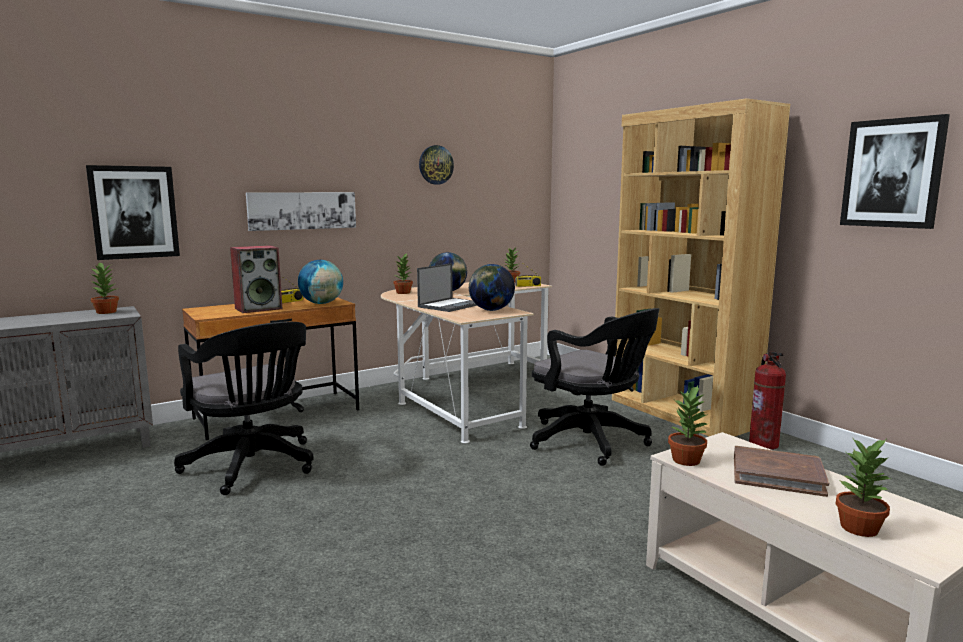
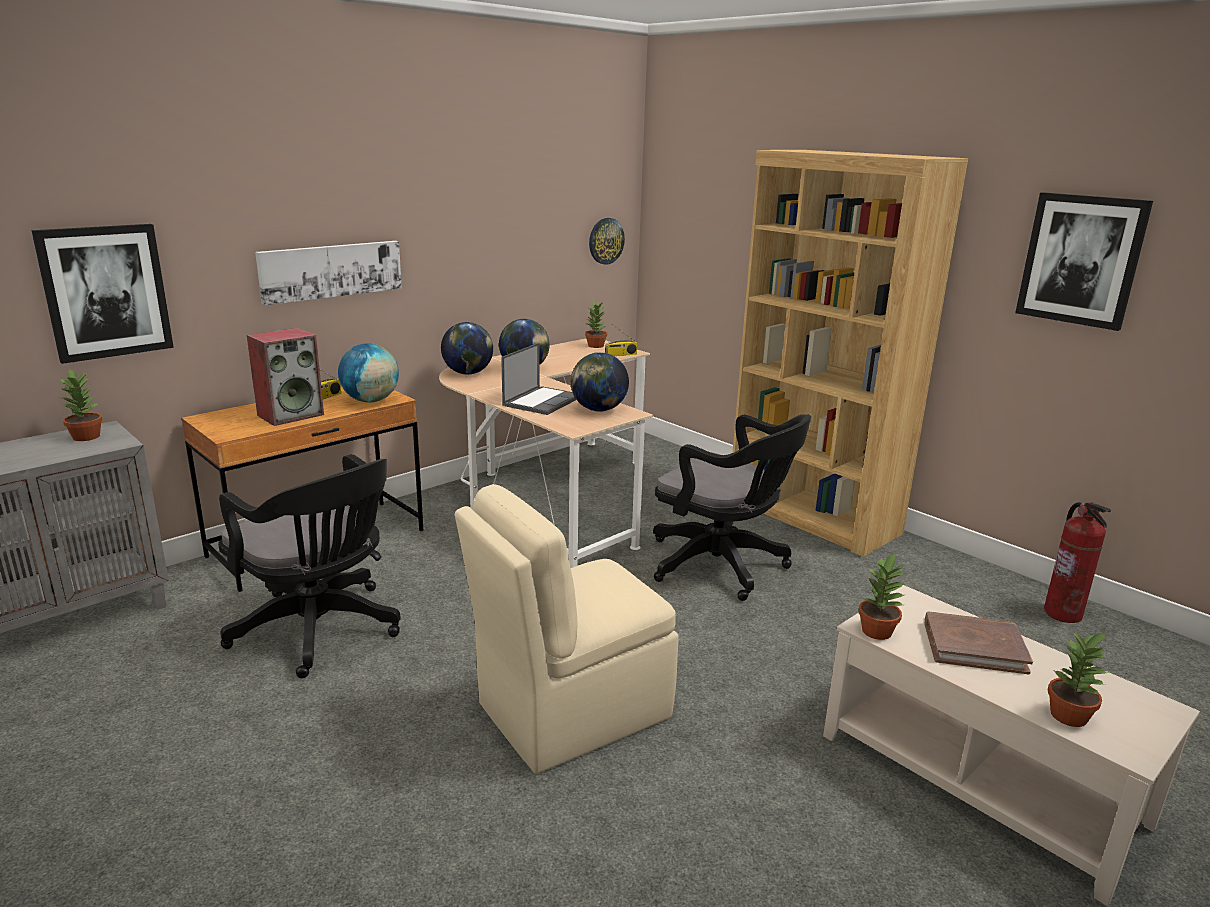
camera: 10 degrees left, 10 degrees up
potted plant [394,254,413,294] -> globe [441,322,493,375]
wall clock [419,145,454,185] -> wall clock moved to [589,218,625,265]
fire extinguisher [749,352,786,450] -> fire extinguisher moved to [1044,502,1111,623]
none -> beige chair [455,484,679,774]

